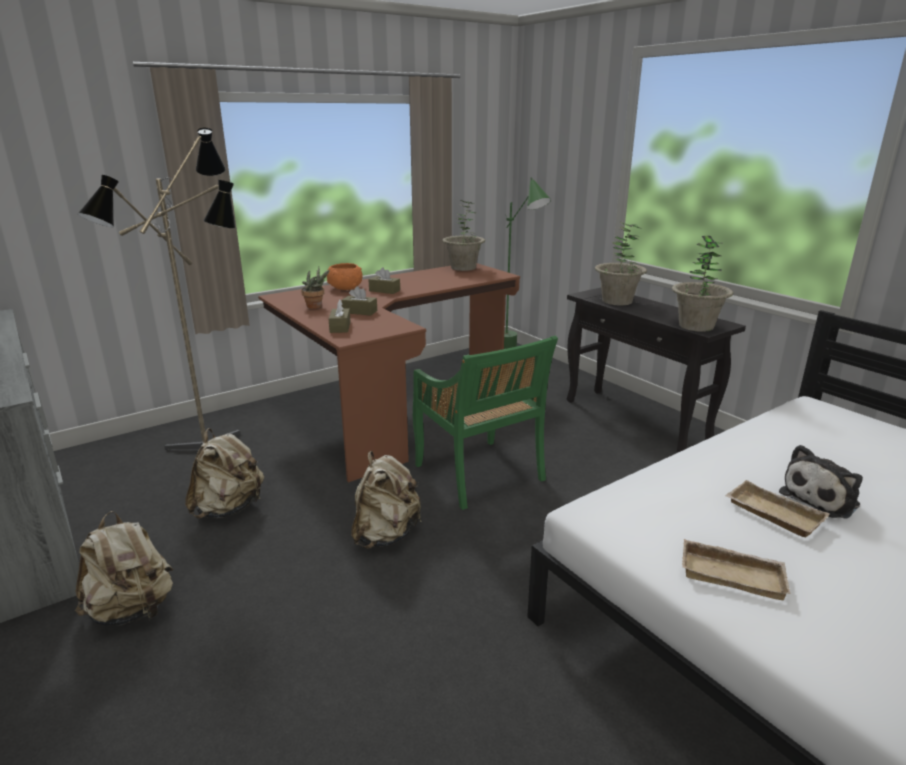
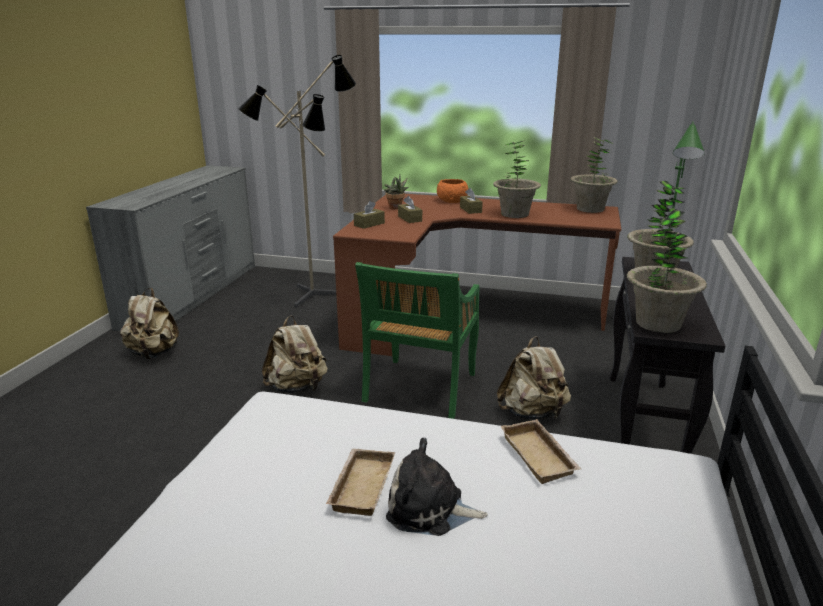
camera: 50 degrees right, 0 degrees up
beige backpack [185,428,264,519] -> beige backpack moved to [497,336,571,420]
beige tray [682,539,790,600] -> beige tray moved to [501,419,582,484]
none -> potted plant [493,140,541,218]

